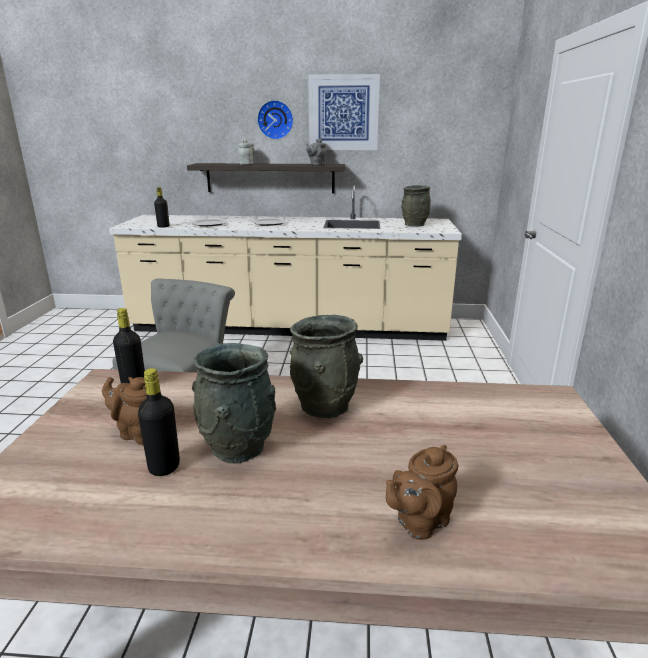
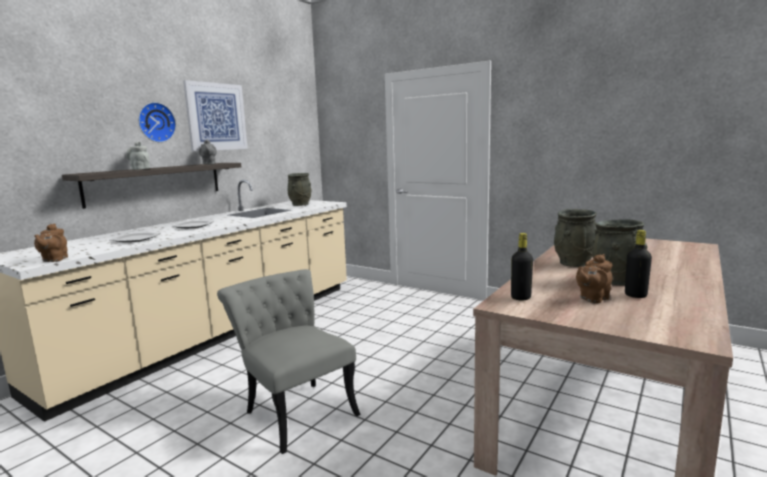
camera: 60 degrees left, 10 degrees down
black bottle [154,187,169,228] -> none
brown teapot [386,445,458,540] -> brown teapot moved to [34,224,68,262]

